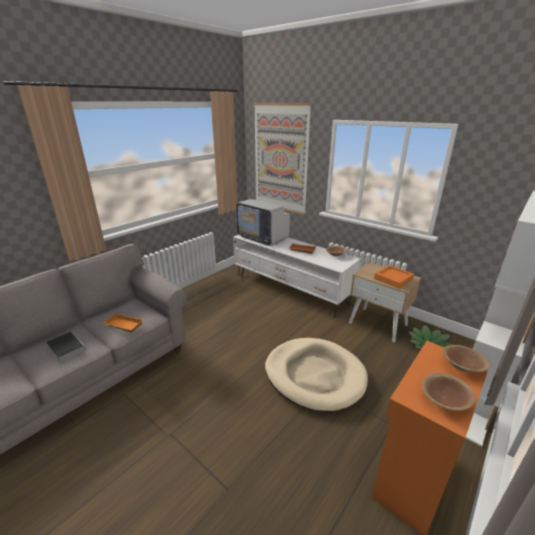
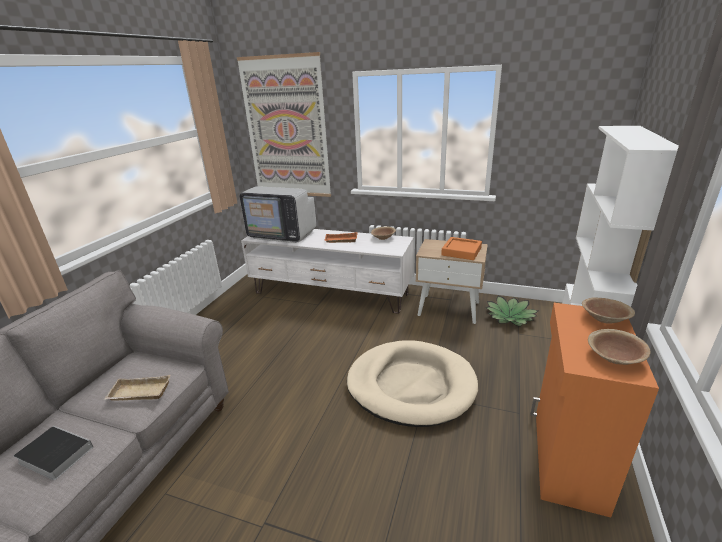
camera: 20 degrees left, 0 degrees up
orange tray [102,313,143,332] -> beige tray [104,375,170,400]

